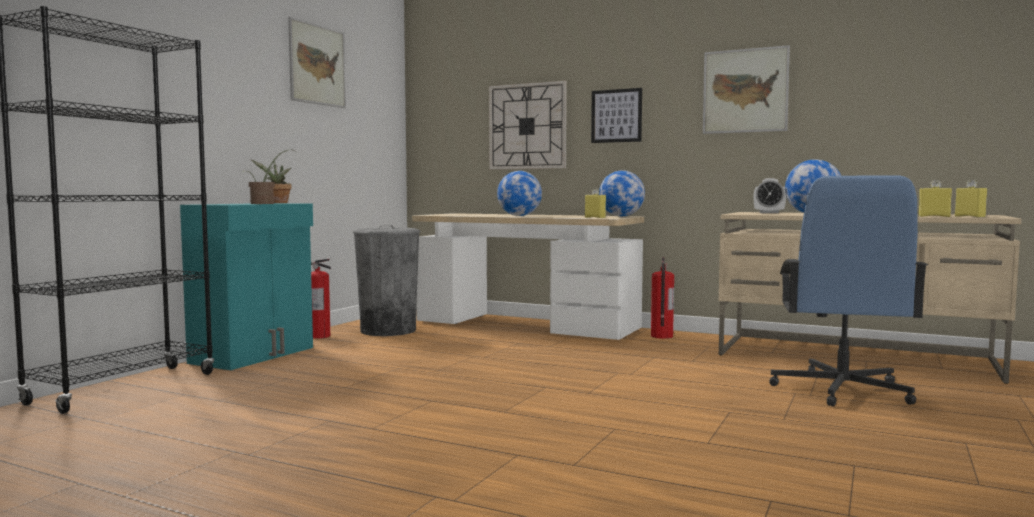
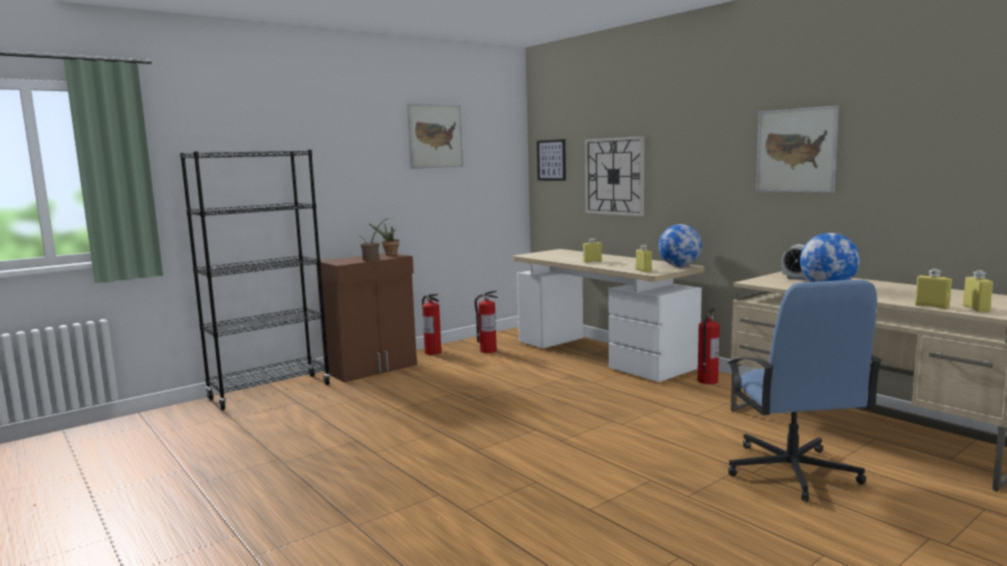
camera: 25 degrees right, 5 degrees up
turquoise cabinet [180,203,313,370] -> brown cabinet [316,253,417,382]
grey trash can [353,225,420,336] -> fire extinguisher [474,290,498,353]
globe [497,171,542,216] -> yellow bottle [583,238,602,263]
picture [591,88,642,143] -> picture moved to [537,139,566,181]
blue office chair [769,175,928,406] -> blue office chair turned 45 degrees counterclockwise [728,280,883,502]

